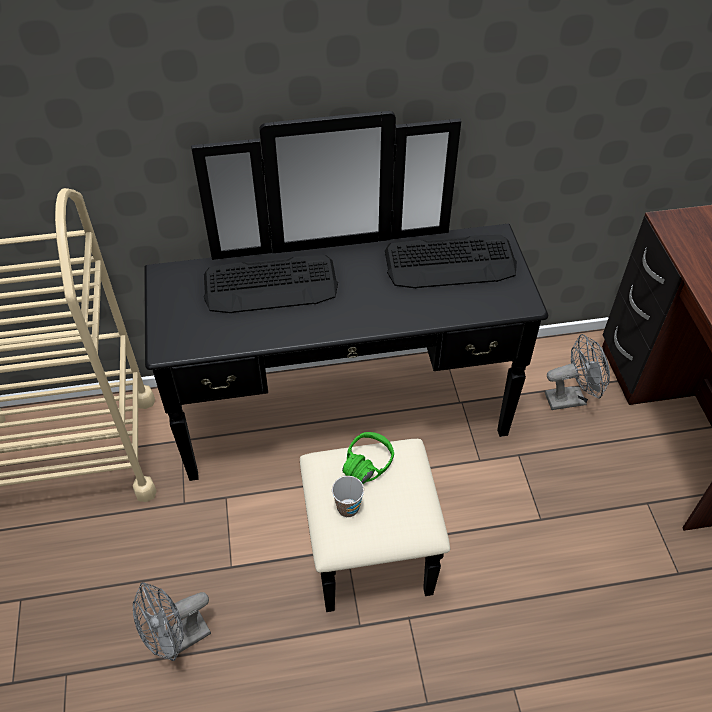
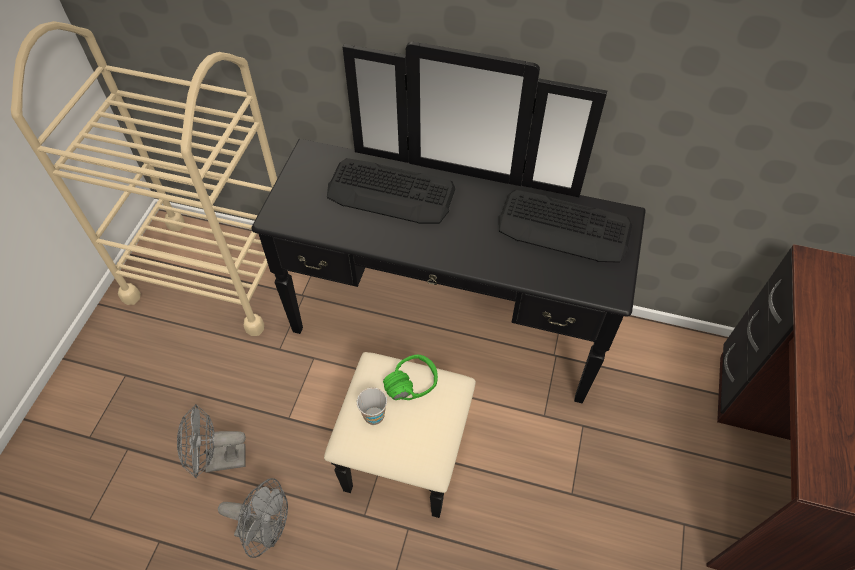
camera: 25 degrees right, 5 degrees up
grey fan [545,334,610,410] -> grey fan moved to [218,478,288,558]

